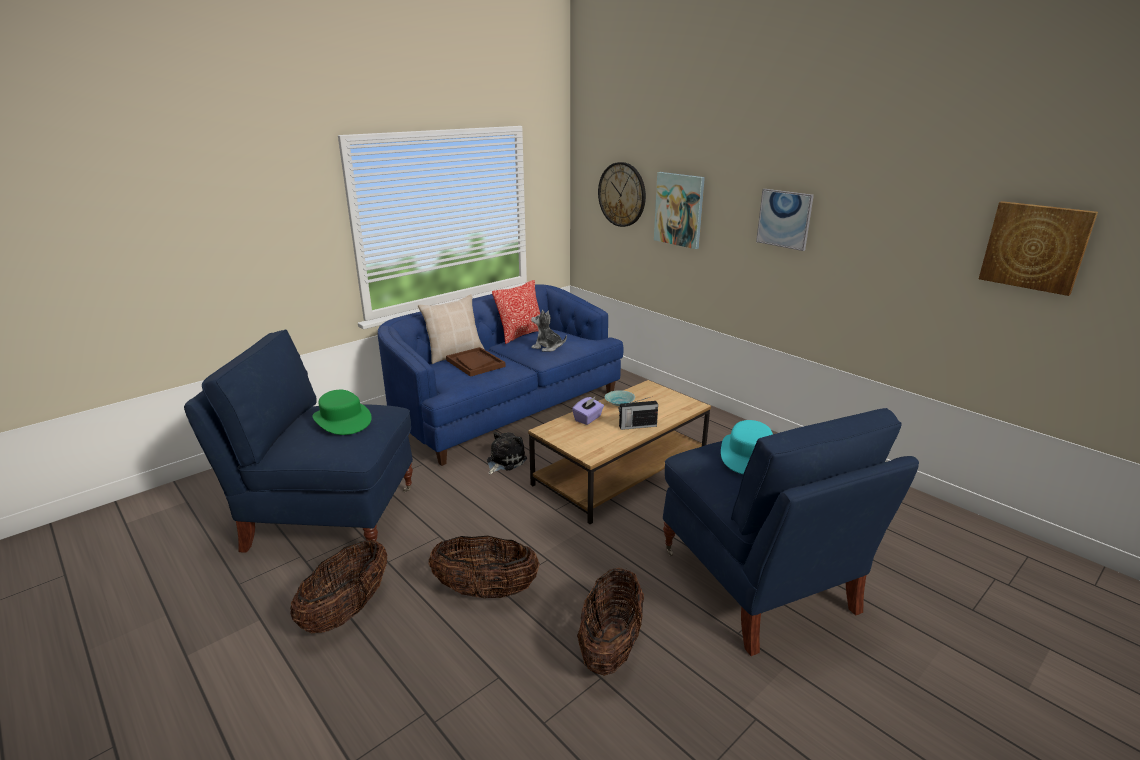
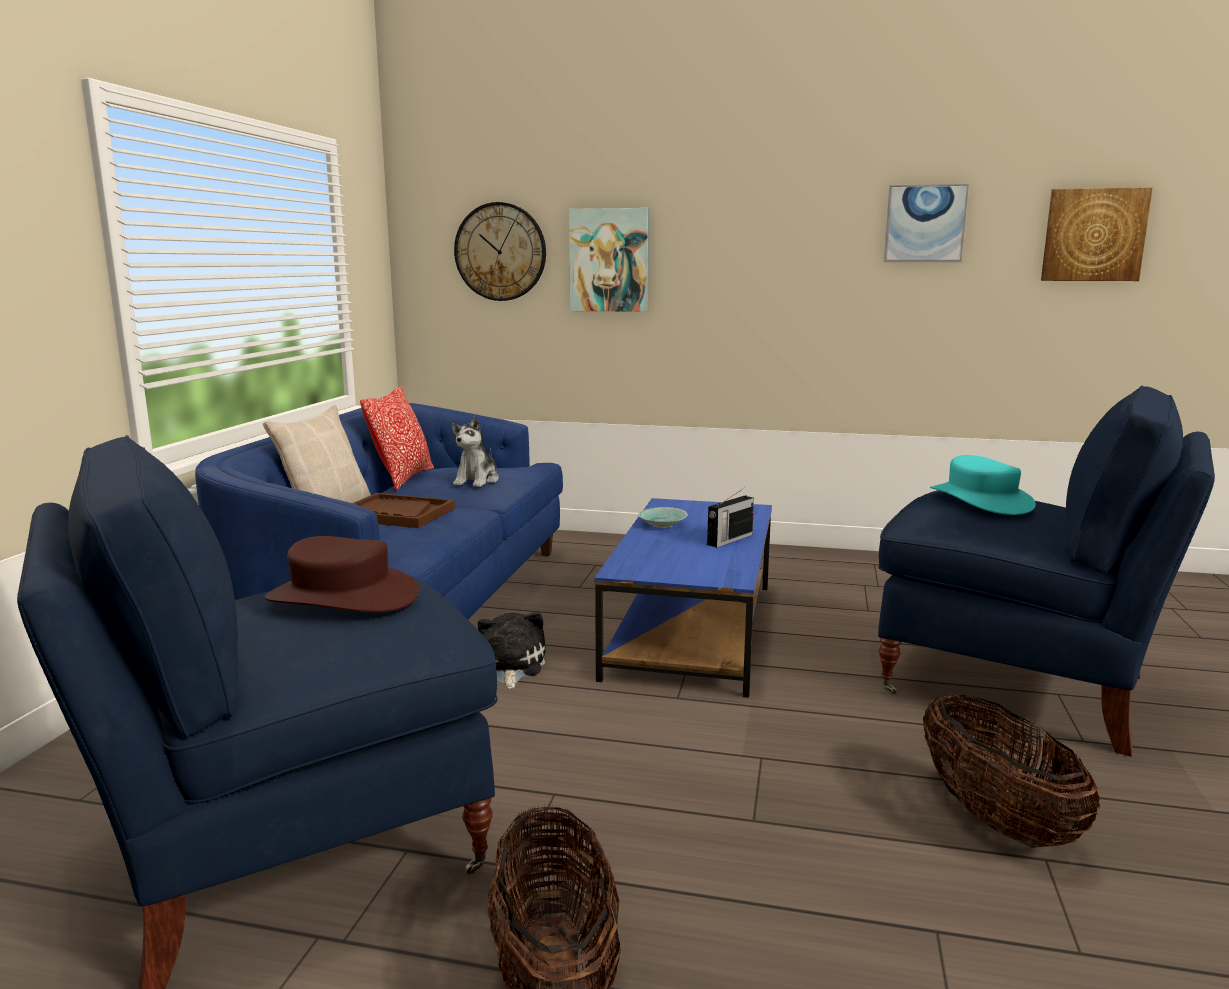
camera: 35 degrees left, 10 degrees down
green hat [312,390,372,435] -> brown hat [265,536,419,612]
basket [428,536,540,598] -> none
brown coffee table [528,380,711,524] -> blue coffee table [594,498,772,698]
plush toy [531,310,567,352] -> plush toy turned 60 degrees counterclockwise [452,416,499,487]
purple tissue box [572,397,604,425] -> none
picture [756,189,814,251] -> picture moved to [884,184,969,262]

